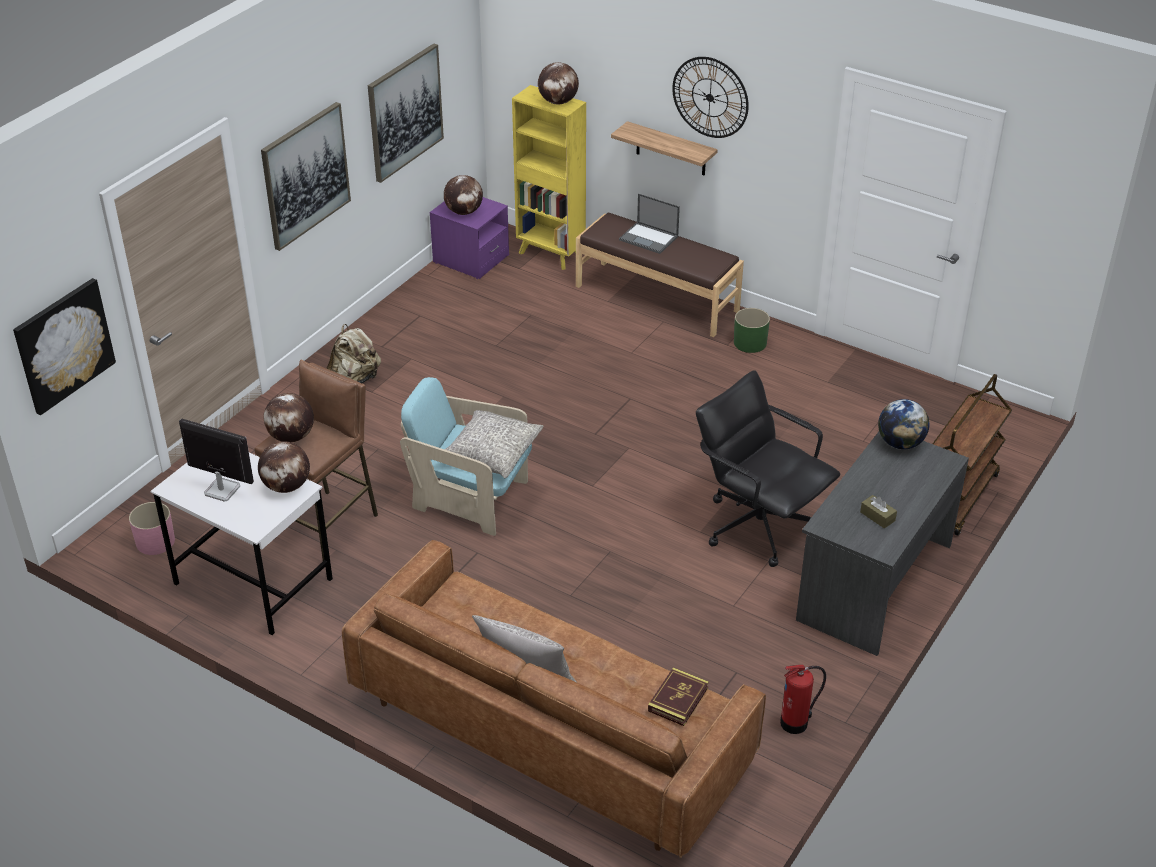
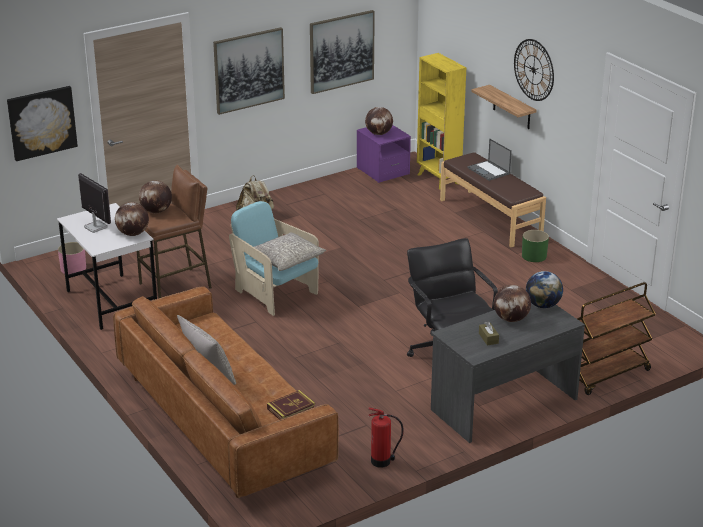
camera: 25 degrees right, 10 degrees down
globe [538,62,579,105] -> globe moved to [494,285,531,322]

